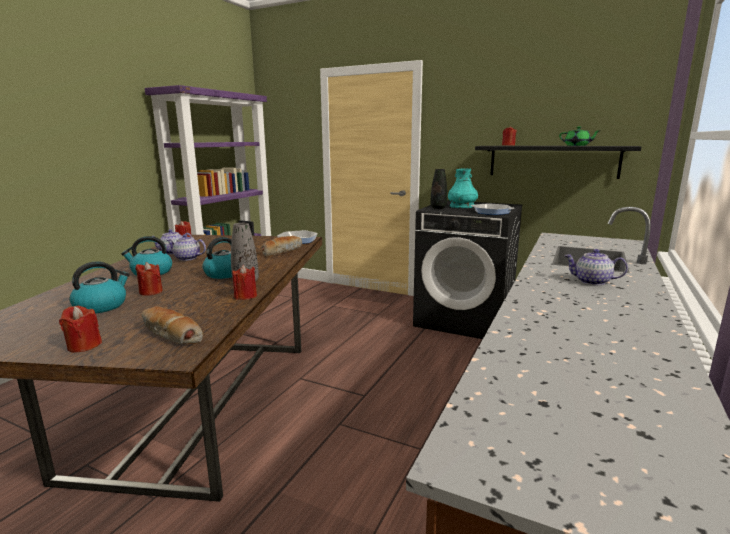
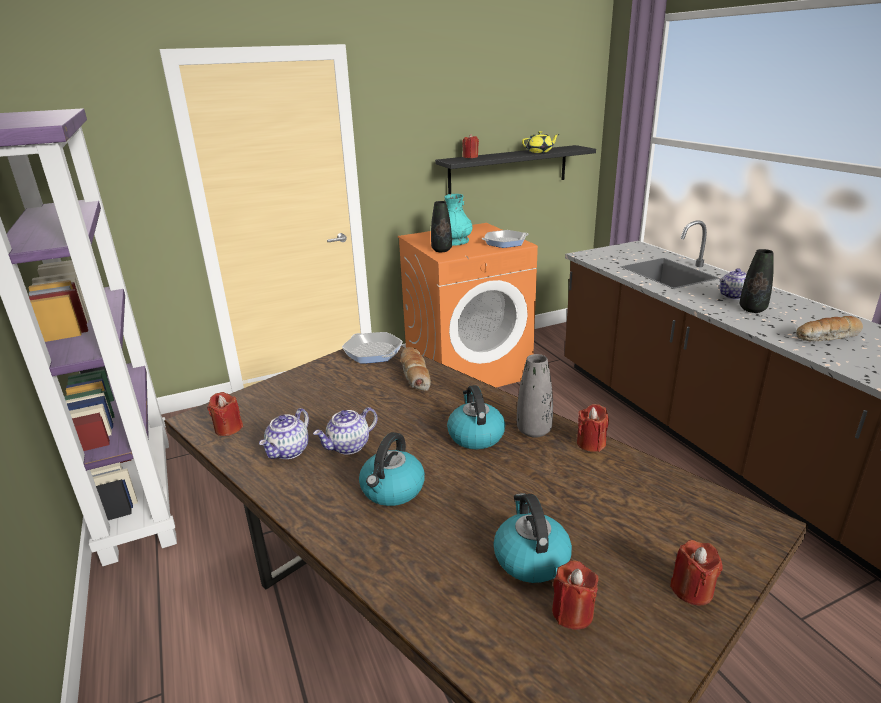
camera: 50 degrees left, 10 degrees up
red candle [135,262,163,296] -> red candle moved to [552,560,599,630]
bread [141,306,203,344] -> bread moved to [796,316,863,342]
black washing machine [413,200,522,339] -> orange washing machine [398,223,538,388]
green teapot [559,127,601,146] -> yellow teapot [522,131,559,153]
none -> black vase [740,249,774,313]

